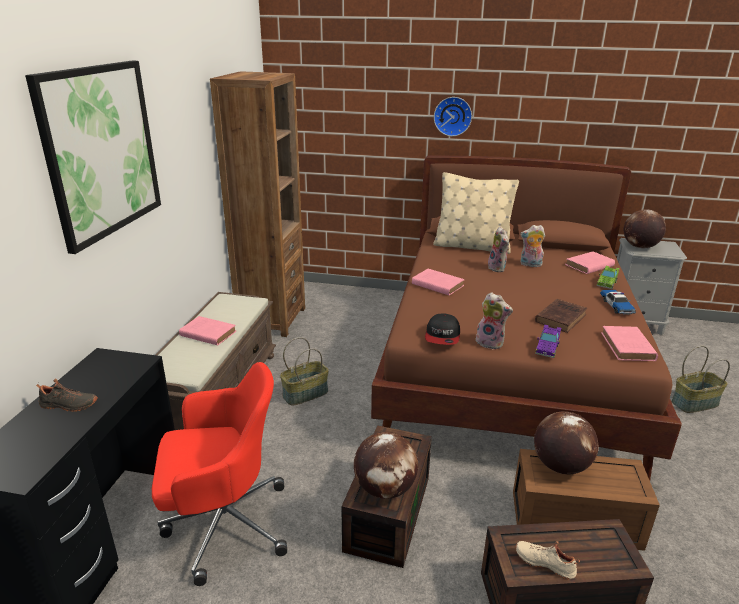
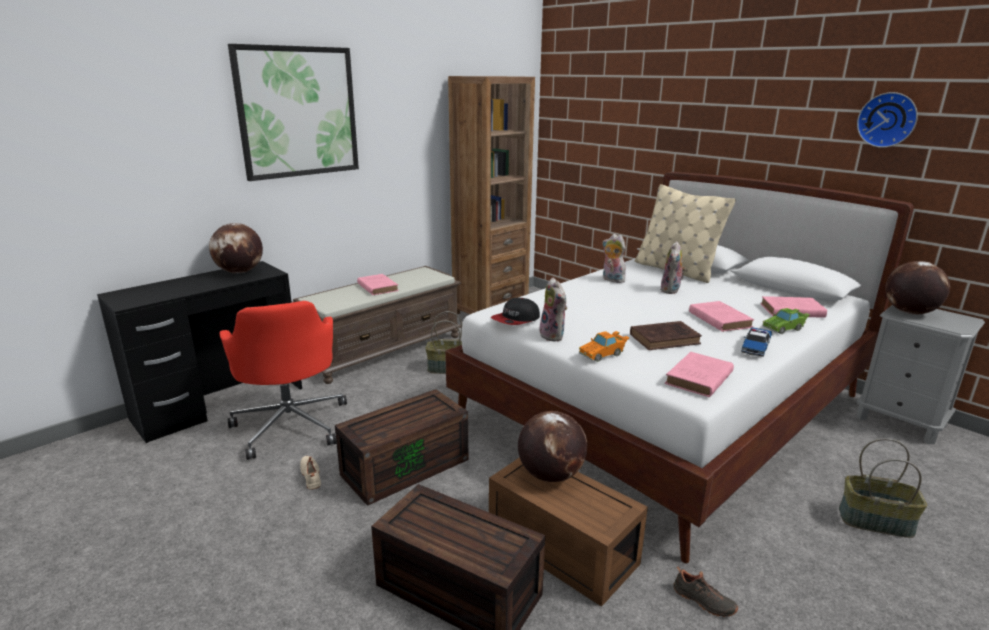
camera: 35 degrees right, 5 degrees down
black shoe [36,379,98,412] -> black shoe moved to [673,566,738,617]
red office chair [152,362,287,586] -> red office chair turned 45 degrees clockwise [220,301,347,460]
globe [354,432,418,499] -> globe moved to [209,223,263,273]
brown bed [371,155,682,480] -> white bed [445,172,914,563]
pink book [412,269,465,296] -> pink book moved to [689,301,754,332]
wall clock [434,97,472,136] -> wall clock moved to [857,92,918,148]
beige shoe [515,541,580,580] -> beige shoe moved to [300,456,321,490]
plush toy [520,225,545,267] -> plush toy moved to [602,234,626,283]
purple toy car [535,325,561,358] -> orange toy car [579,331,629,362]

